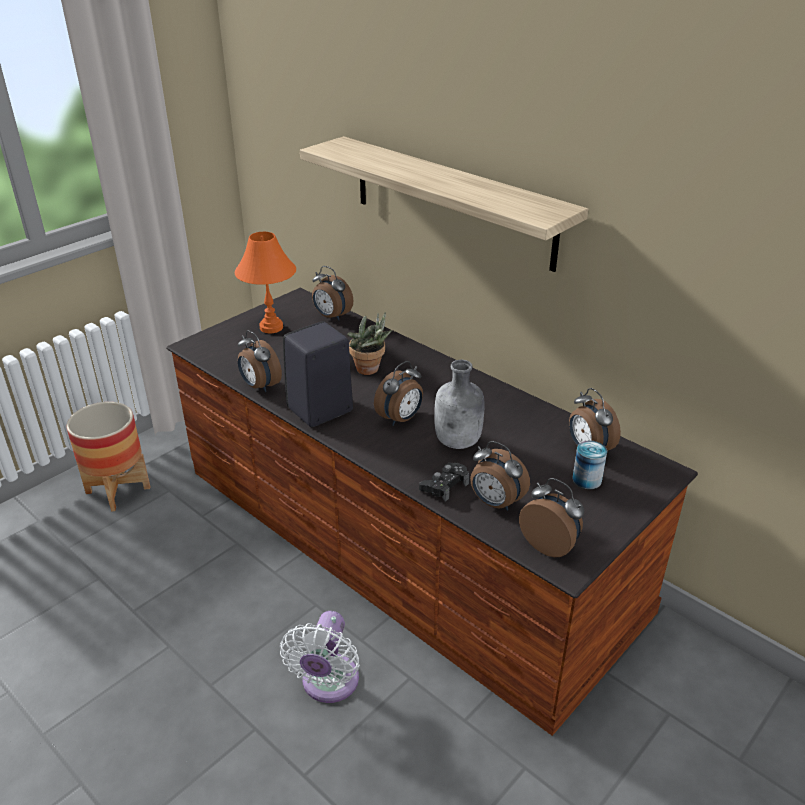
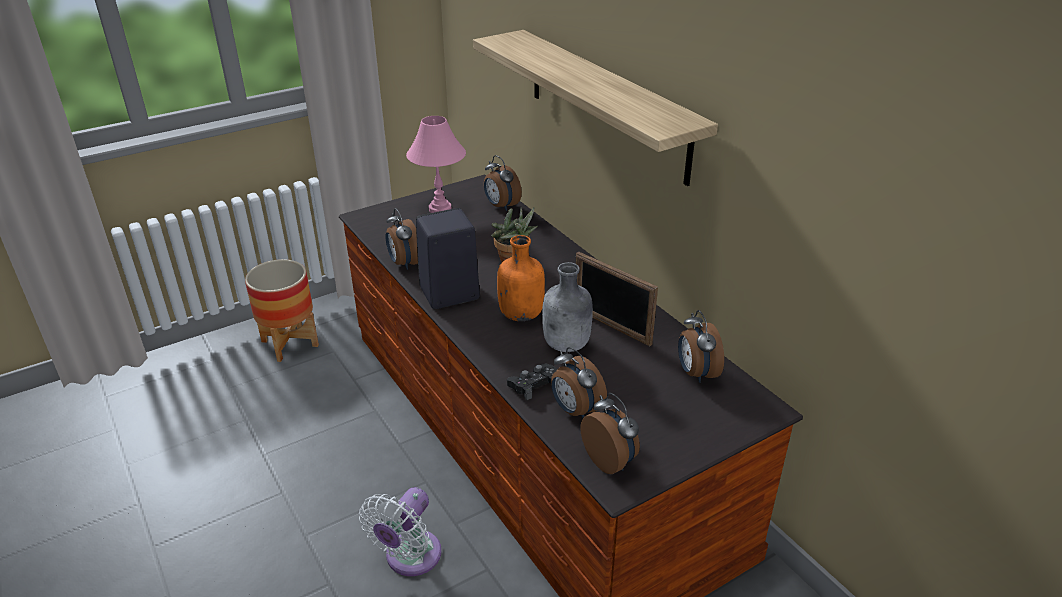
camera: 15 degrees right, 0 degrees up
orange table lamp [235,232,296,333] -> pink table lamp [406,116,466,213]
alarm clock [374,361,423,426] -> orange bottle [497,235,545,321]
can [573,440,607,489] -> none
none -> picture frame [576,251,658,346]

